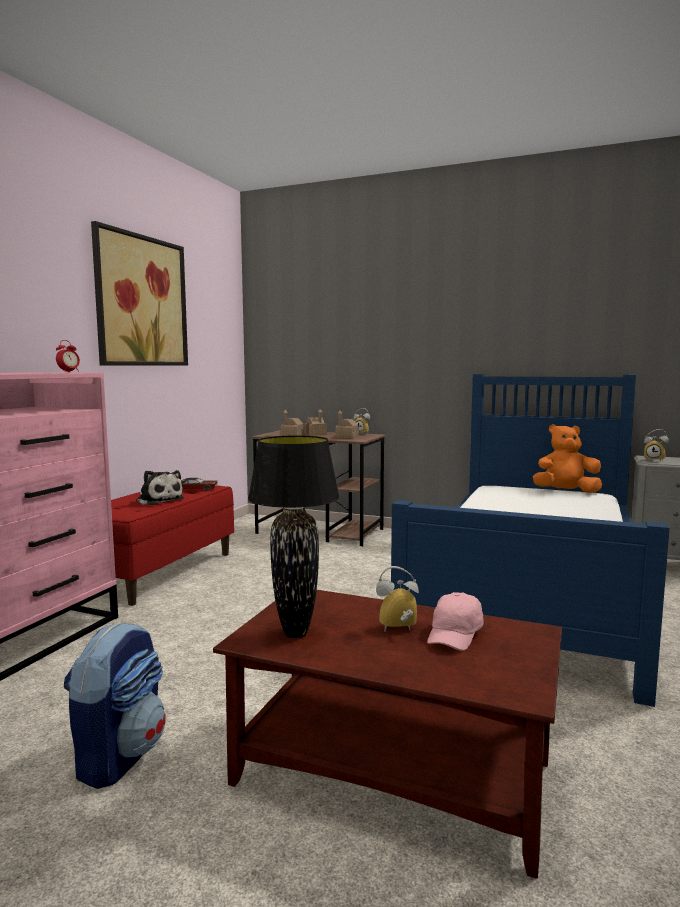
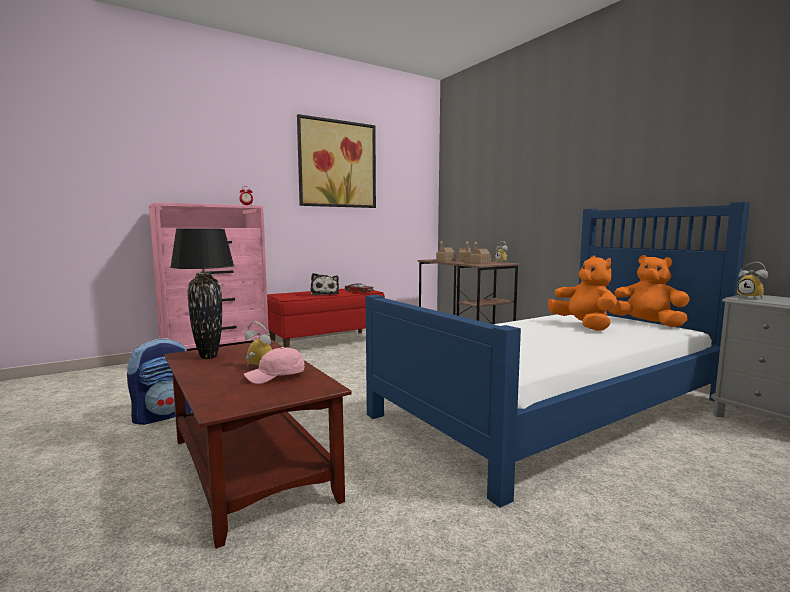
camera: 35 degrees right, 0 degrees up
none -> orange plush toy [548,255,617,331]

